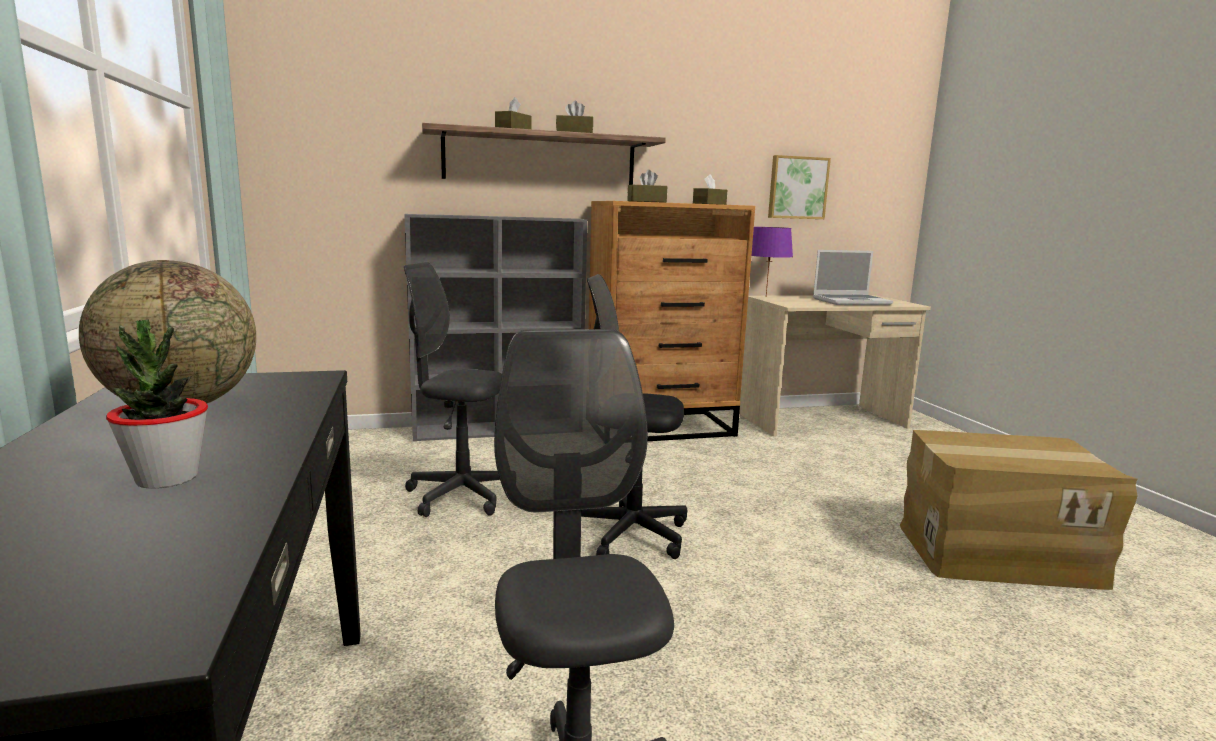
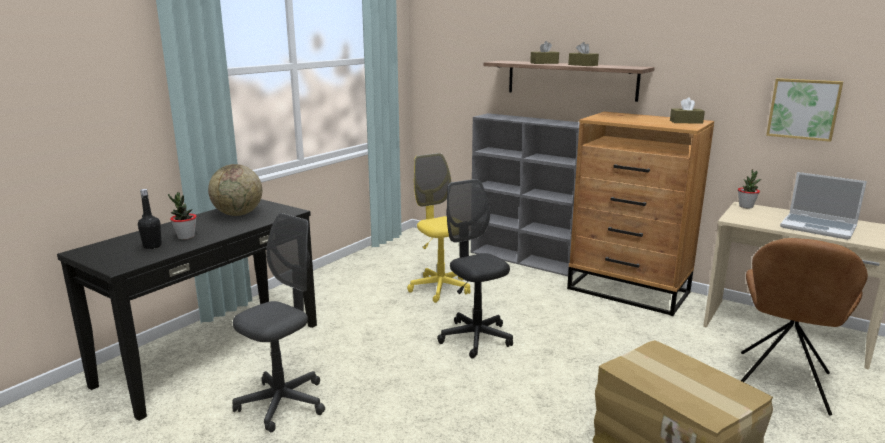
camera: 50 degrees right, 5 degrees up
grey office chair [404,262,502,517] -> yellow office chair [407,153,471,303]
brown tissue box [627,169,667,202] -> none
purple table lamp [752,227,793,296] -> potted plant [738,169,761,208]
none -> black bottle [138,189,162,249]
none -> brown chair [741,238,868,416]

